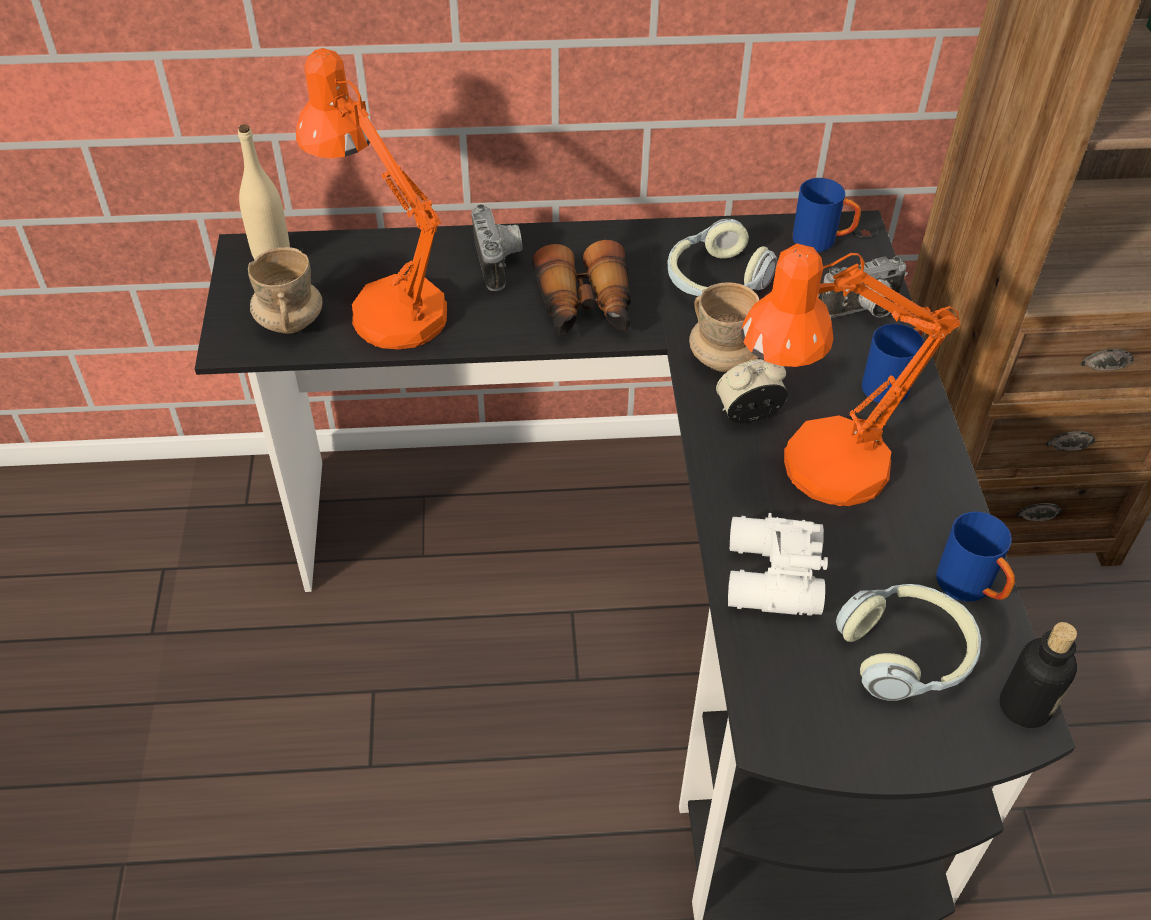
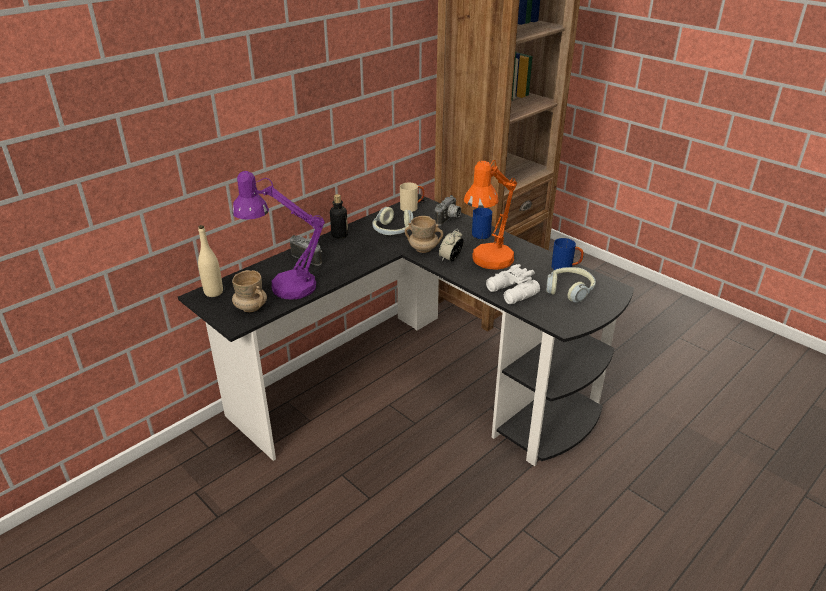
camera: 40 degrees left, 15 degrees down
orange table lamp [296,48,447,349] -> purple table lamp [232,171,325,300]
binoculars [532,240,631,336] -> none
blue mug [792,178,861,252] -> beige mug [400,183,424,212]
bottle [999,622,1077,728] -> bottle moved to [330,194,348,239]

